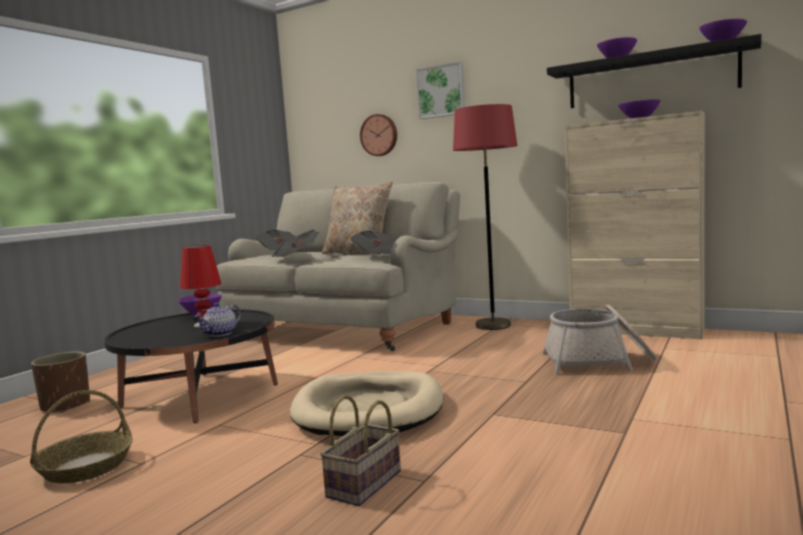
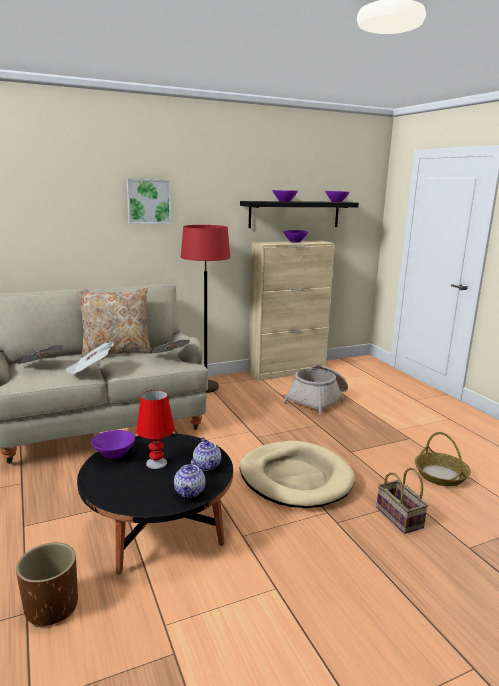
camera: 55 degrees left, 10 degrees up
basket [30,390,133,484] -> basket moved to [415,432,471,486]
wall clock [360,114,397,156] -> none
none -> teapot [174,459,205,498]

